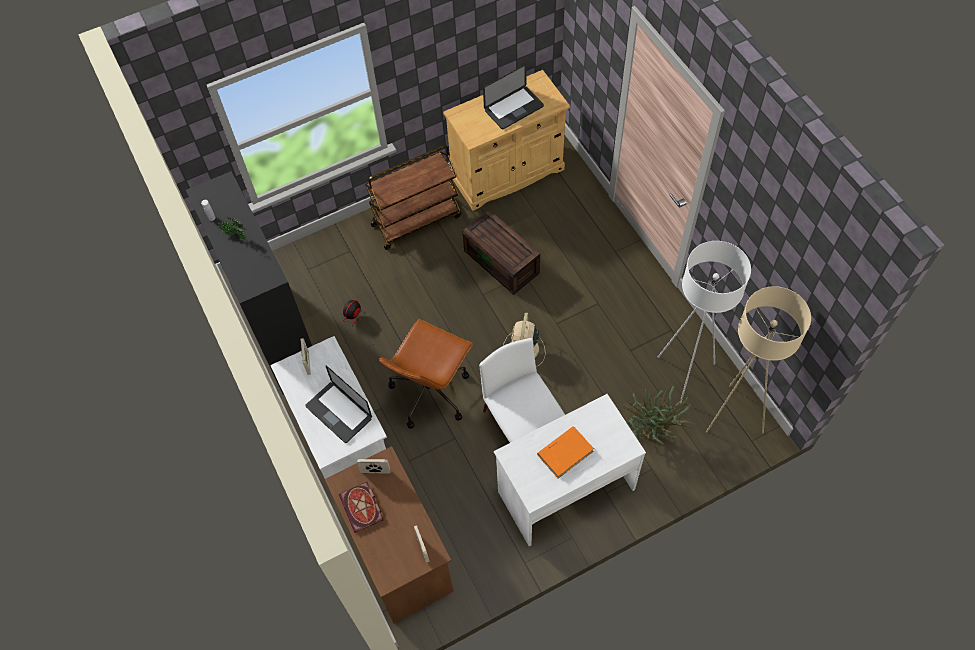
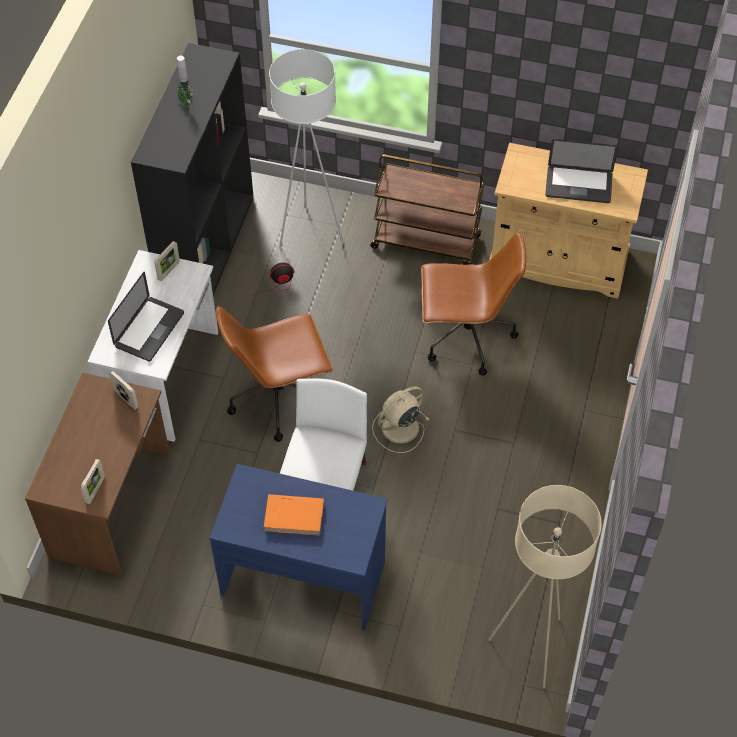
camera: 40 degrees right, 5 degrees down
laptop [305,365,372,443] -> laptop turned 150 degrees counterclockwise [108,272,184,361]
book [339,482,383,533] -> none
brown storage box [462,210,540,295] -> brown office chair [421,231,526,376]
white desk [494,394,646,546] -> blue desk [209,464,388,631]
potted plant [622,386,694,448] -> none
white floor lamp [658,241,751,403] -> white floor lamp moved to [269,49,344,249]

